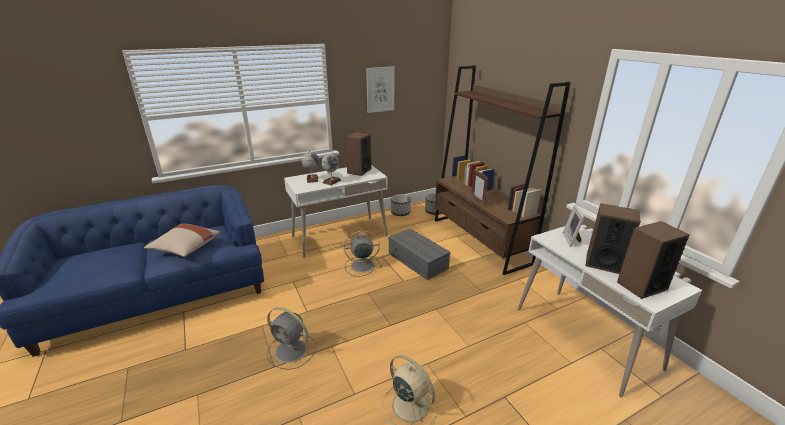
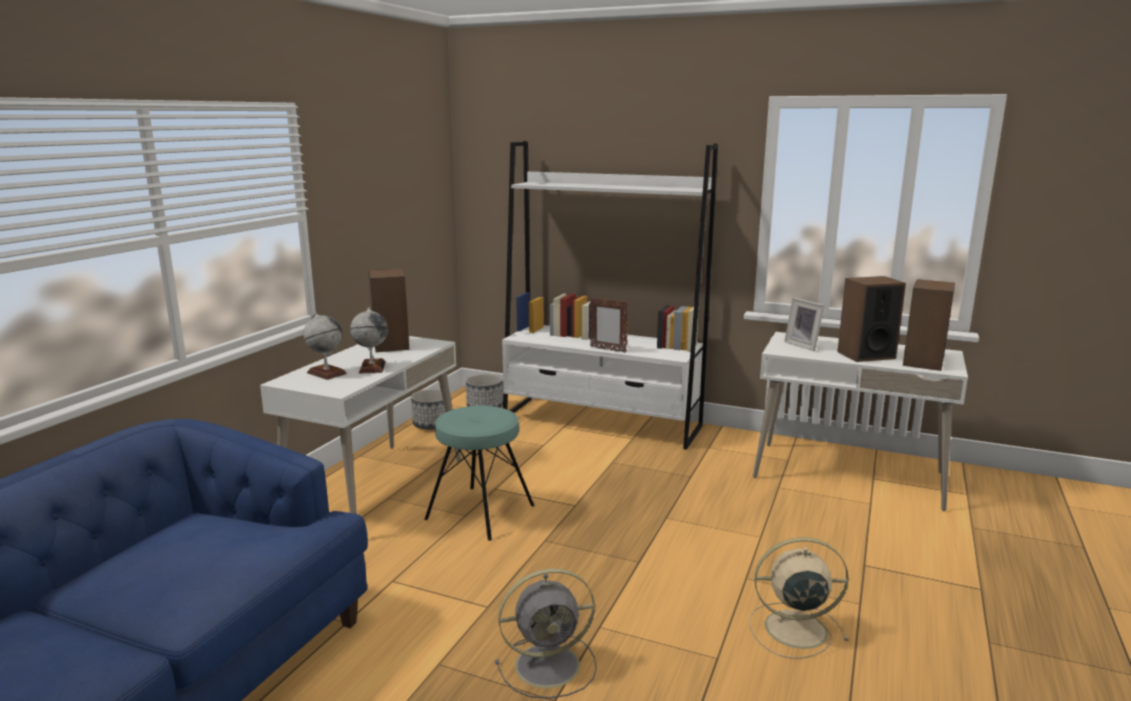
camera: 40 degrees left, 10 degrees down
beige pillow [144,224,220,257] -> none
grey fan [344,230,382,277] -> turquoise stool [424,406,534,541]
picture [366,66,394,113] -> none
grey storage box [388,228,451,280] -> none
brown bookcase [435,65,571,275] -> white bookcase [502,141,718,450]

